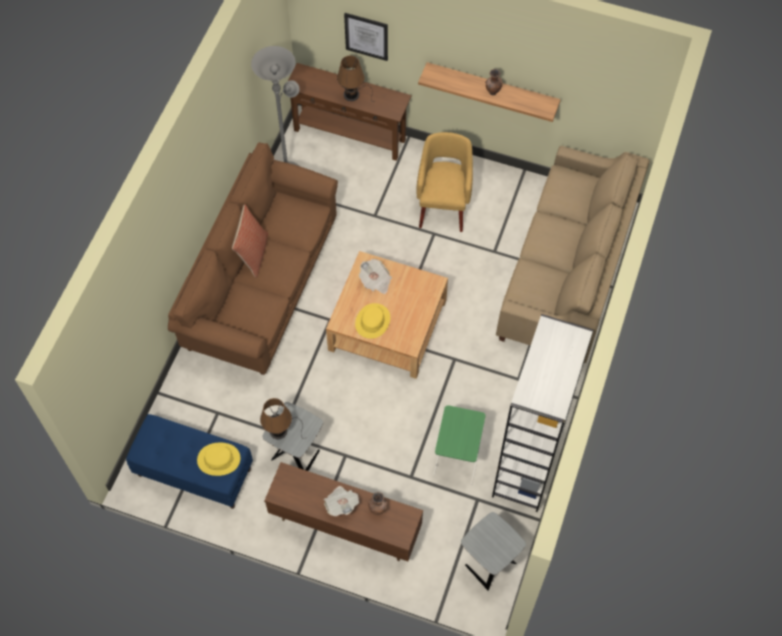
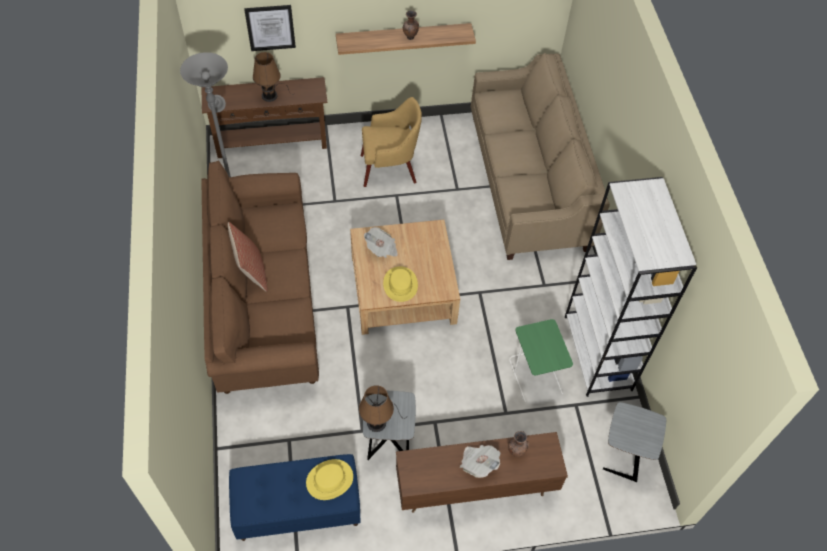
camera: 30 degrees left, 5 degrees down
yellow armchair [416,132,473,232] -> yellow armchair turned 105 degrees clockwise [361,97,422,187]

